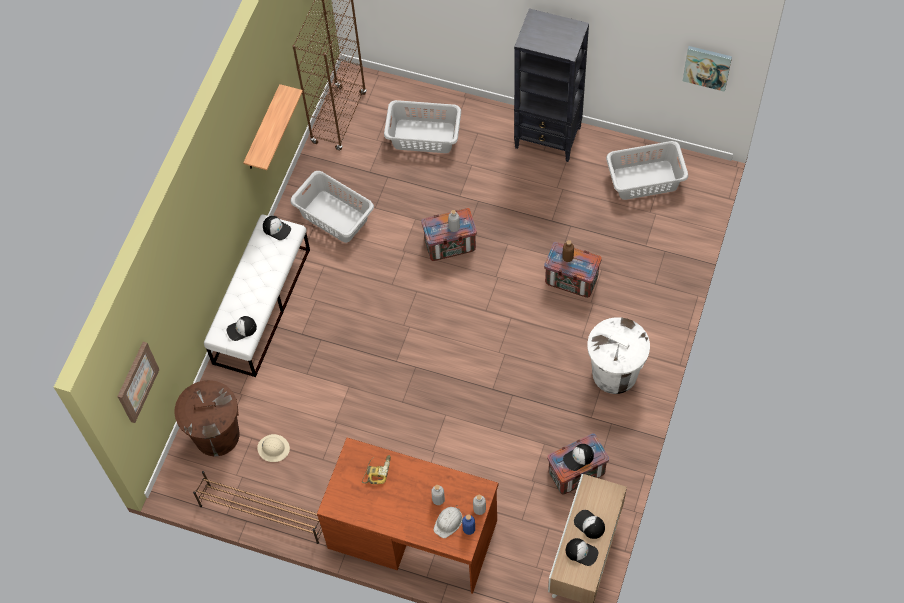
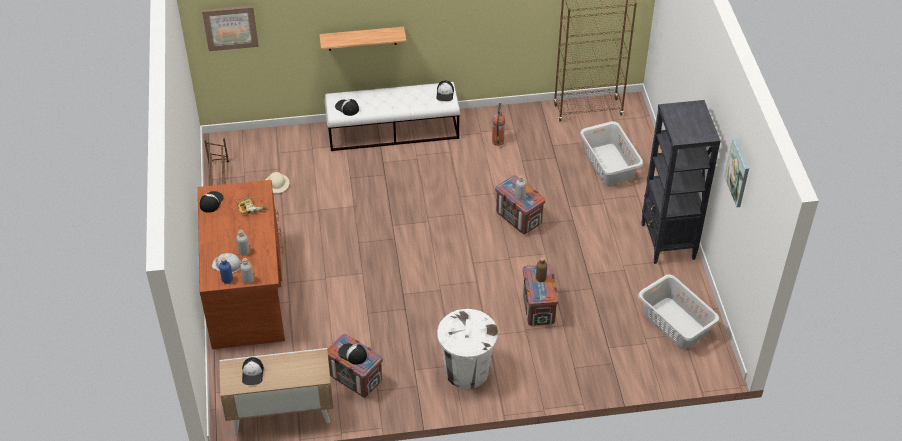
camera: 60 degrees right, 15 degrees down
brown trash can [175,380,239,456] -> none
shelf [243,84,303,170] -> shelf moved to [319,27,407,51]
grey laundry basket [290,171,374,243] -> fire extinguisher [492,103,505,146]
cap [574,510,605,539] -> cap moved to [200,191,224,213]
picture [683,46,732,92] -> picture moved to [724,138,749,207]

